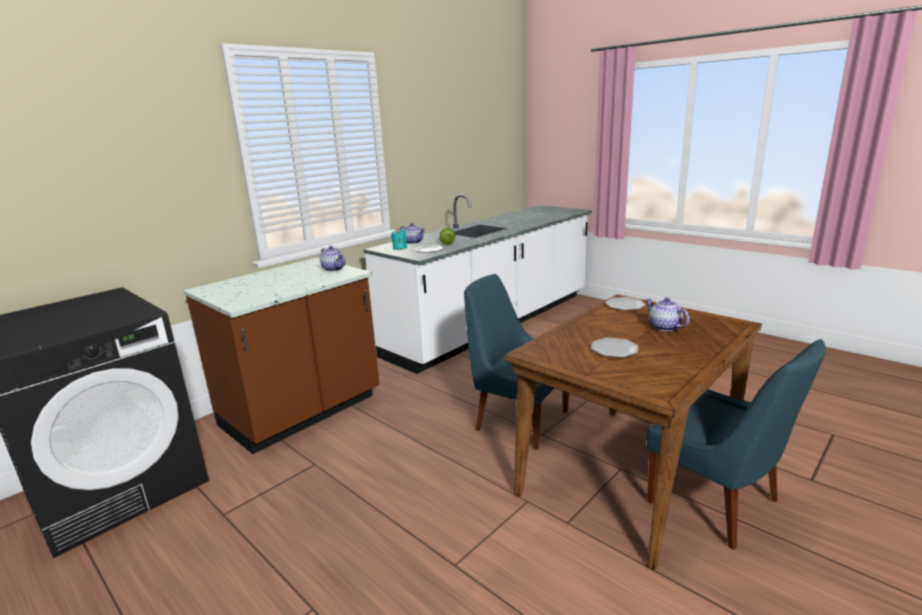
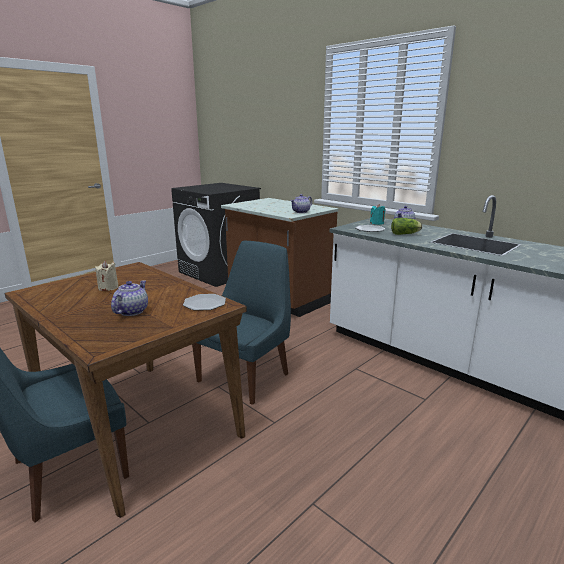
camera: 90 degrees right, 0 degrees up
plate [591,338,638,358] -> beige candle [95,261,119,291]
teapot [645,298,689,331] -> teapot turned 45 degrees counterclockwise [111,281,148,316]

